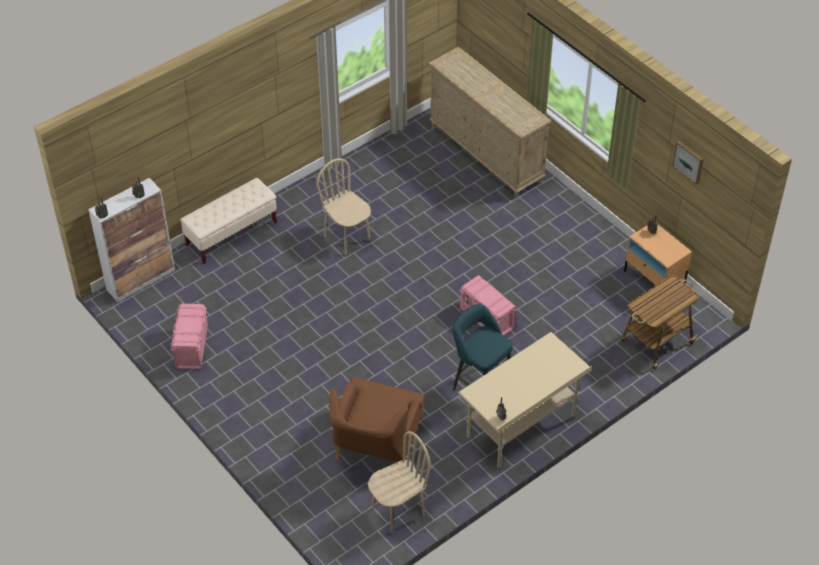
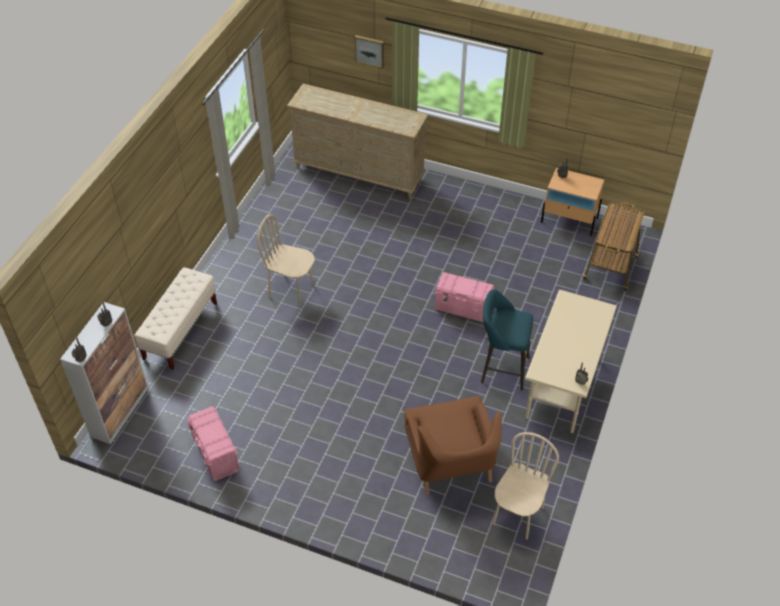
camera: 30 degrees left, 0 degrees up
picture [672,141,704,185] -> picture moved to [355,35,384,69]

